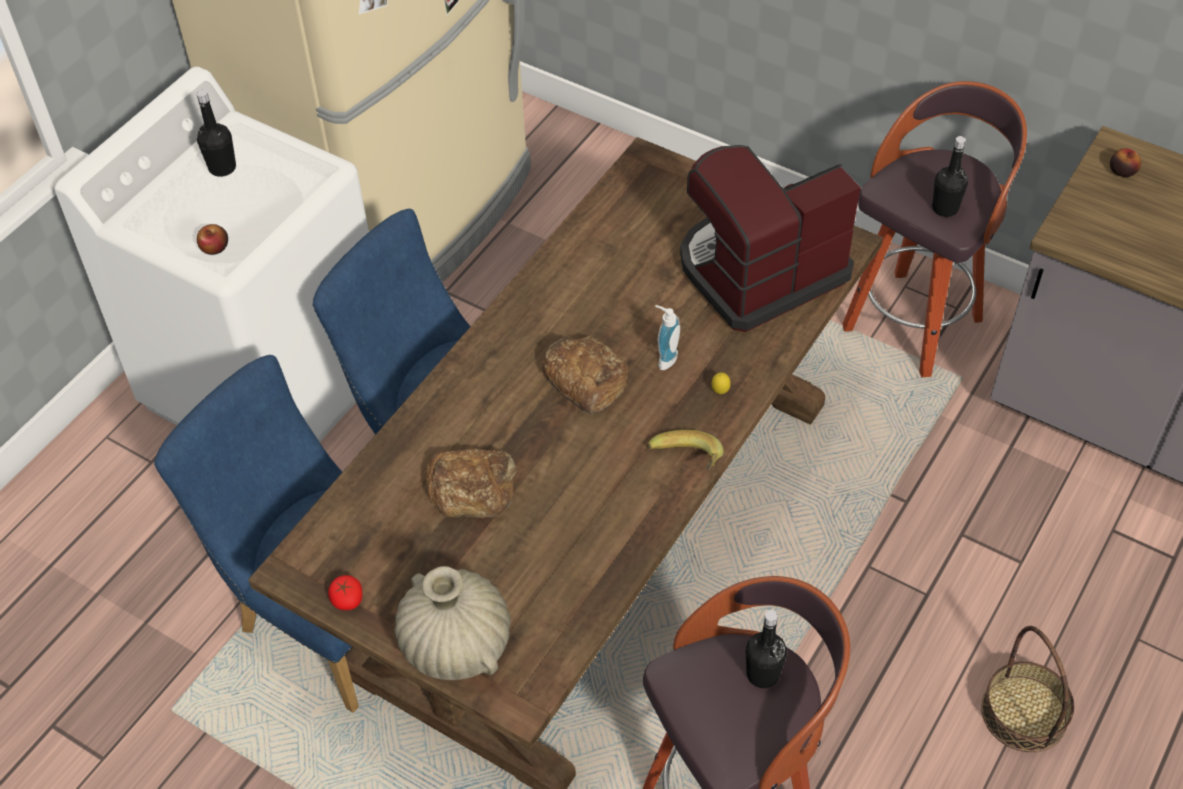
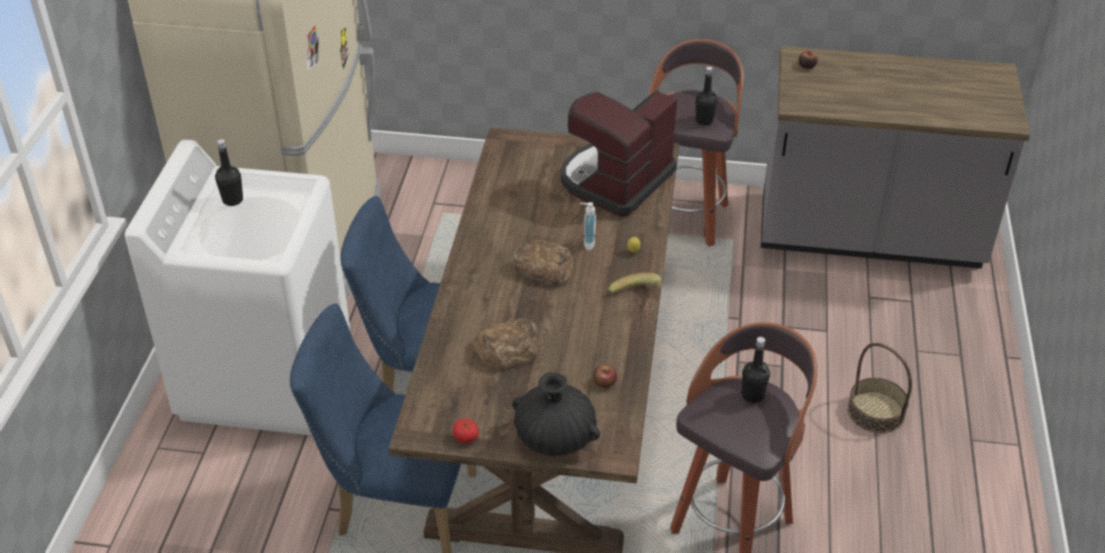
camera: 25 degrees left, 10 degrees down
apple [197,224,228,255] -> apple moved to [593,364,617,388]
beige vase [394,566,511,680] -> black vase [512,372,600,456]

